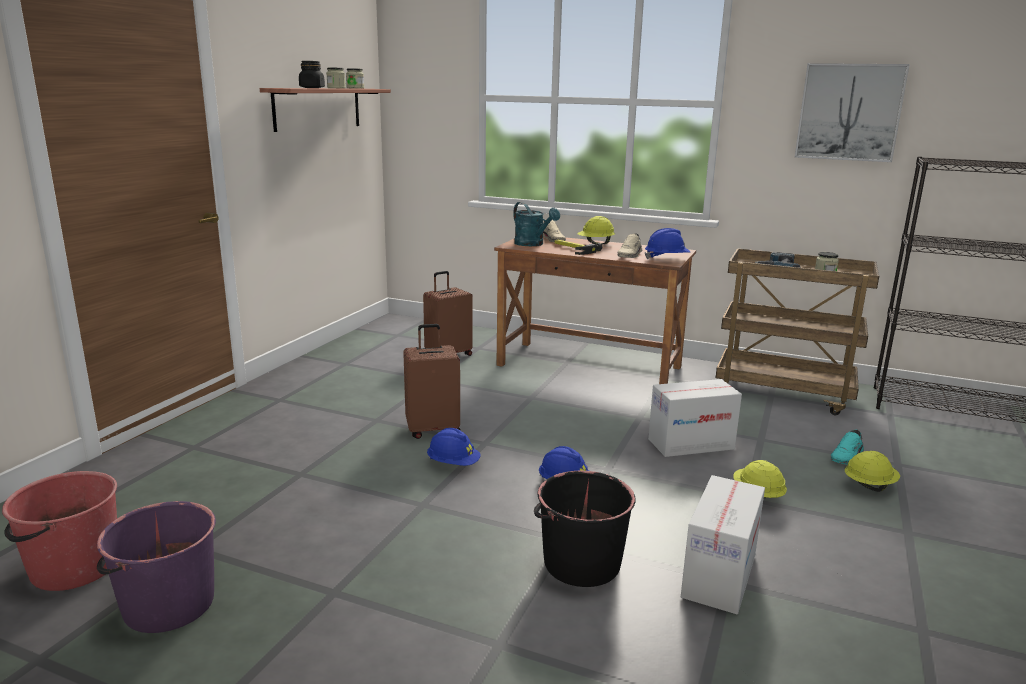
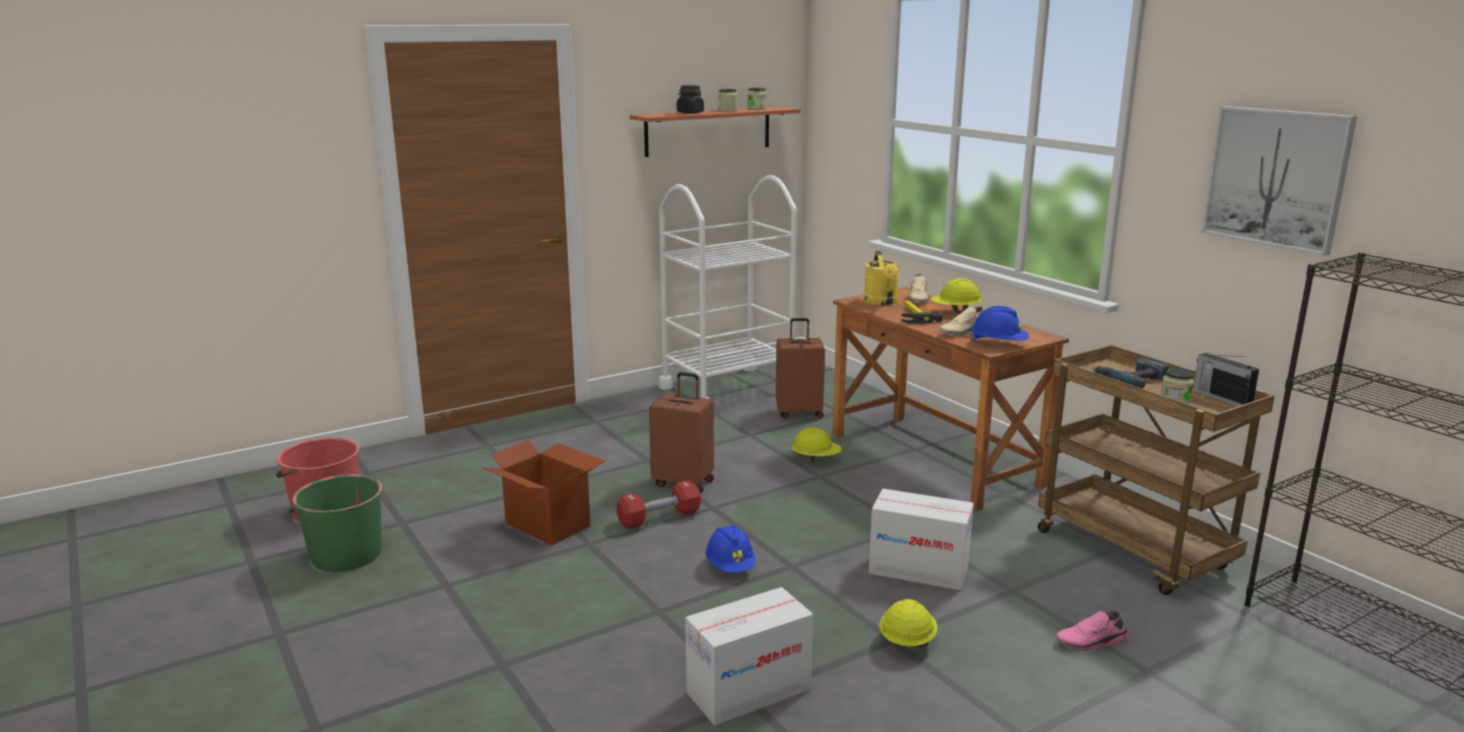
camera: 35 degrees right, 0 degrees up
purple bucket [97,501,216,633] -> green bucket [289,474,383,572]
blue hard hat [427,428,481,466] -> red dumbbell [616,480,701,529]
turquoise watering can [513,202,560,246] -> yellow watering can [864,251,899,305]
black bucket [534,471,636,587] -> none
turquoise shoe [831,430,864,465] -> pink shoe [1056,611,1128,652]
yellow hard hat [845,451,900,492] -> yellow hard hat moved to [791,428,842,463]
none -> cardboard box [482,440,605,545]
none -> white cart [659,175,797,399]
none -> radio [1193,353,1259,406]

